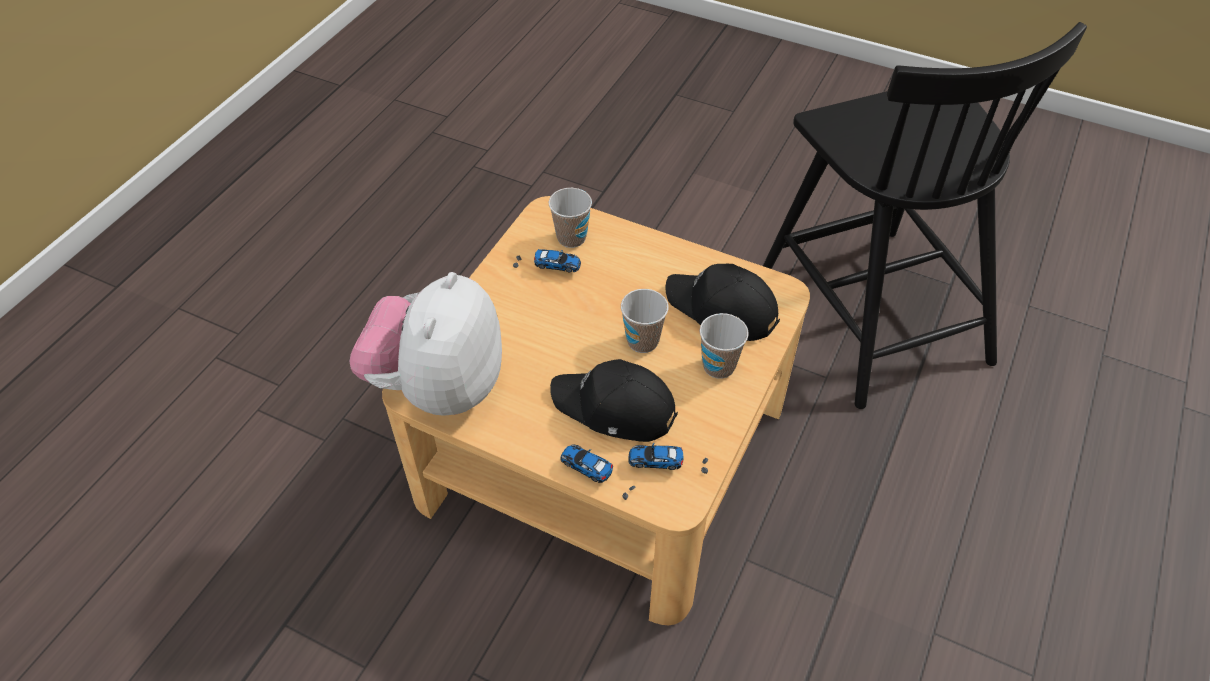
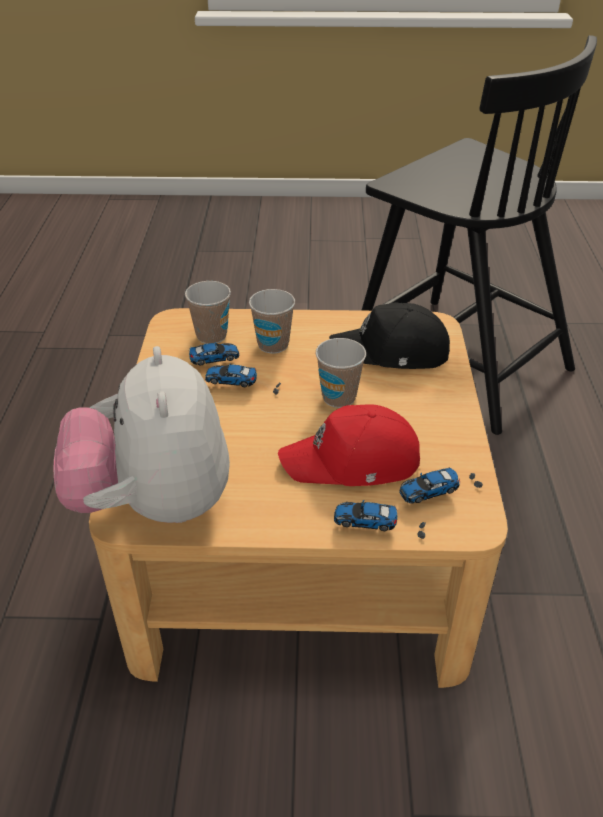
camera: 25 degrees left, 10 degrees down
black cap [550,359,678,442] -> red cap [278,404,420,486]
cup [699,313,749,379] -> cup moved to [249,289,295,354]
none -> toy car [205,364,281,395]

